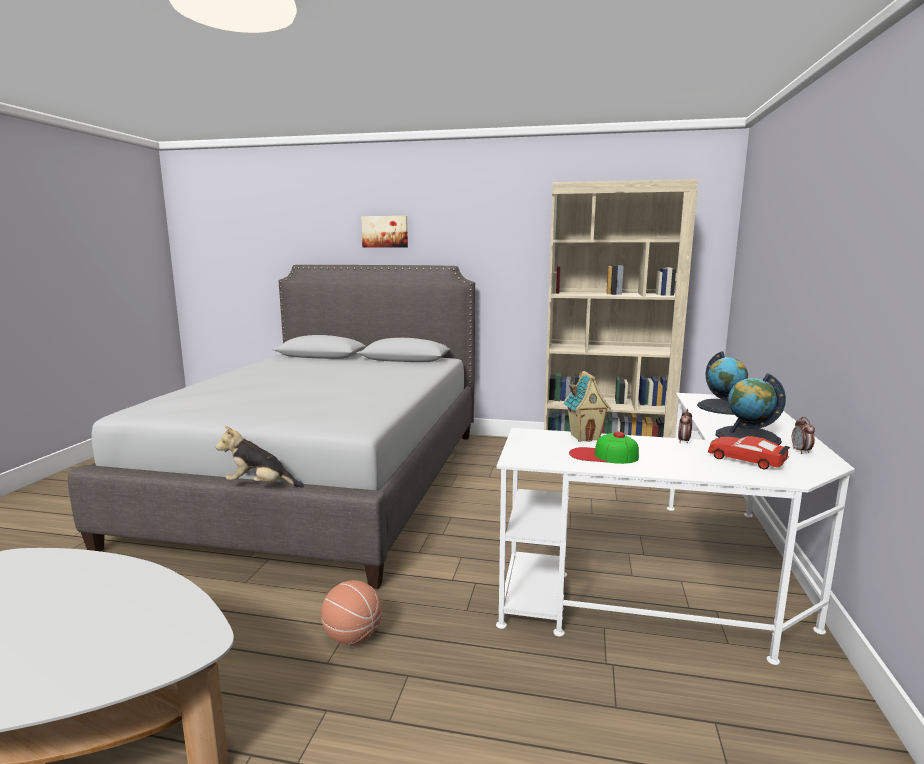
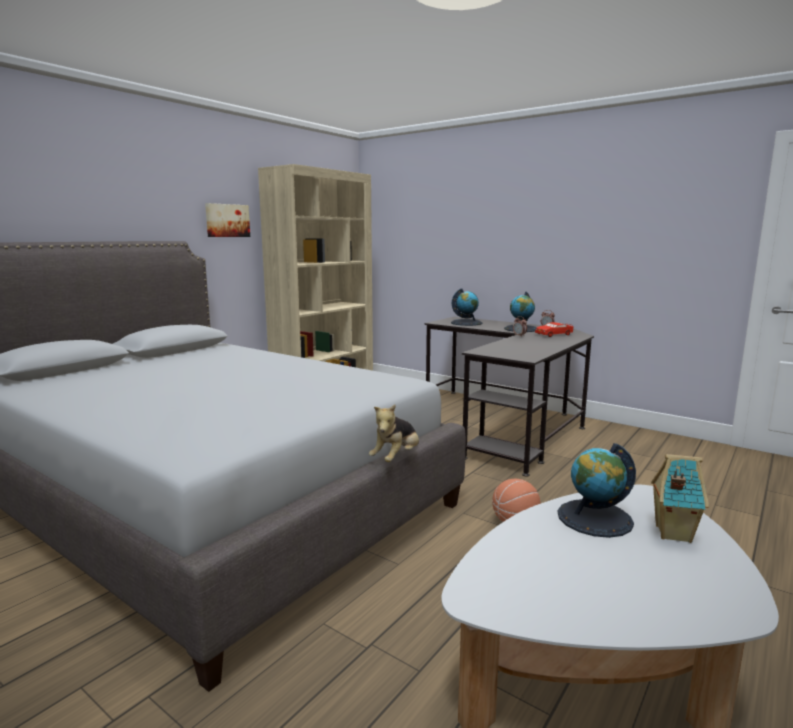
camera: 65 degrees left, 0 degrees up
picture [361,216,408,248] -> picture moved to [205,203,250,237]
white desk [496,393,855,665] -> black desk [425,317,594,477]
toy house [563,371,611,442] -> toy house moved to [651,454,709,543]
cap [569,432,639,464] -> none
none -> globe [558,443,636,538]

